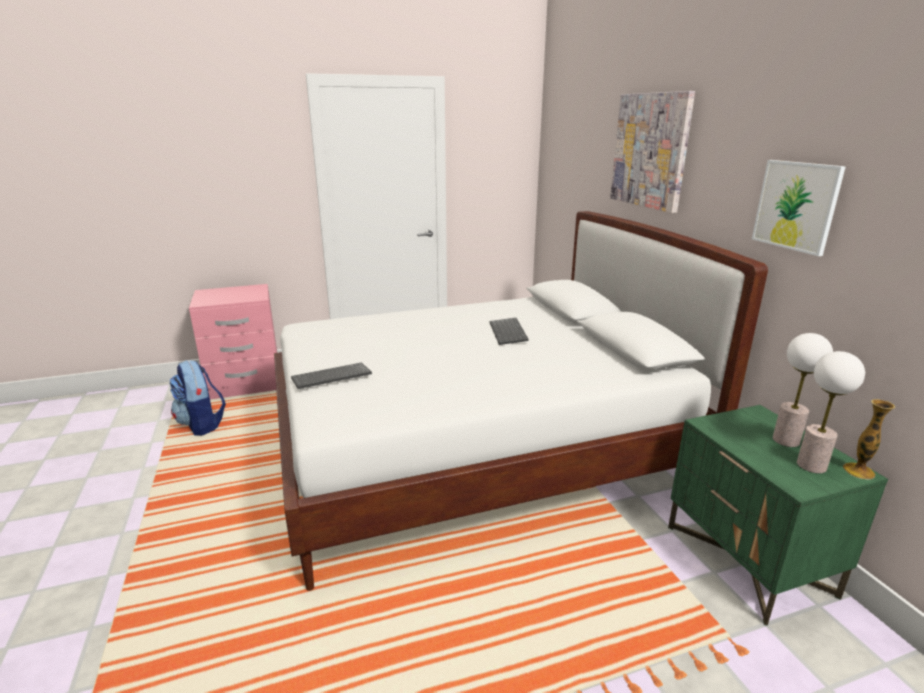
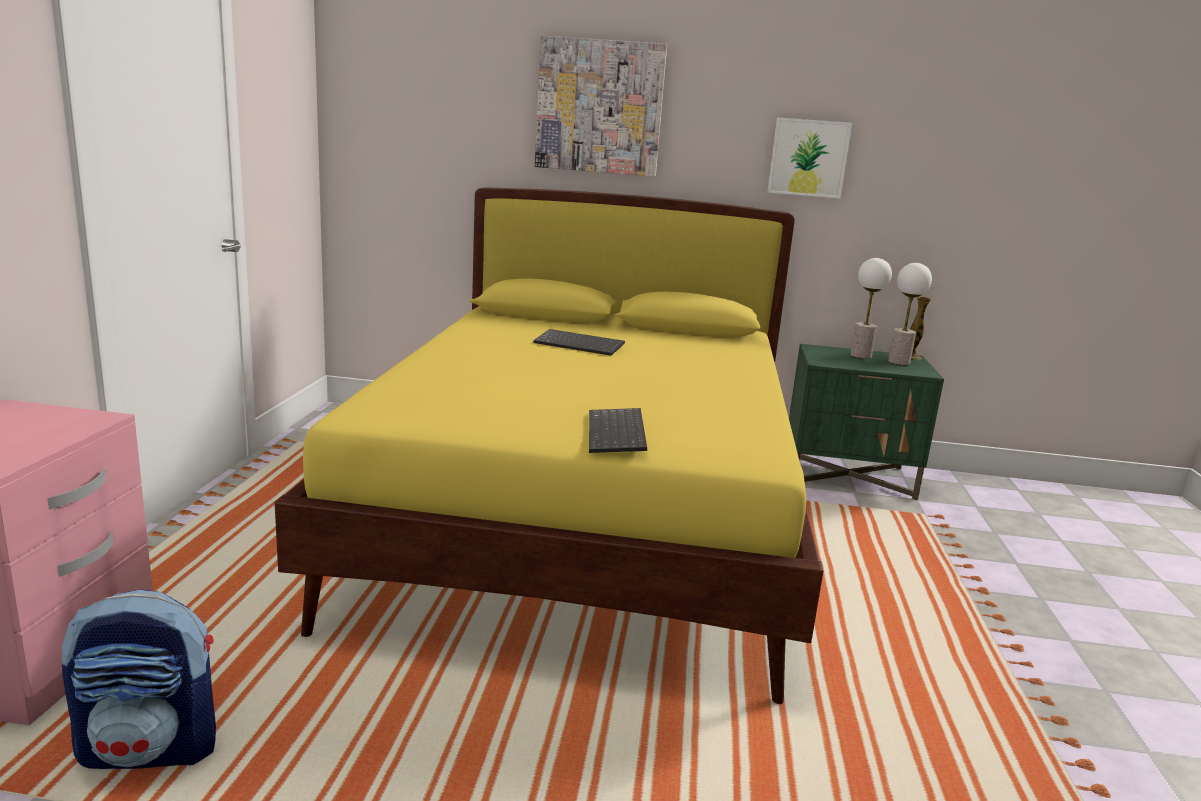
camera: 65 degrees left, 5 degrees down
white bed [274,211,768,591] -> yellow bed [275,187,824,704]

